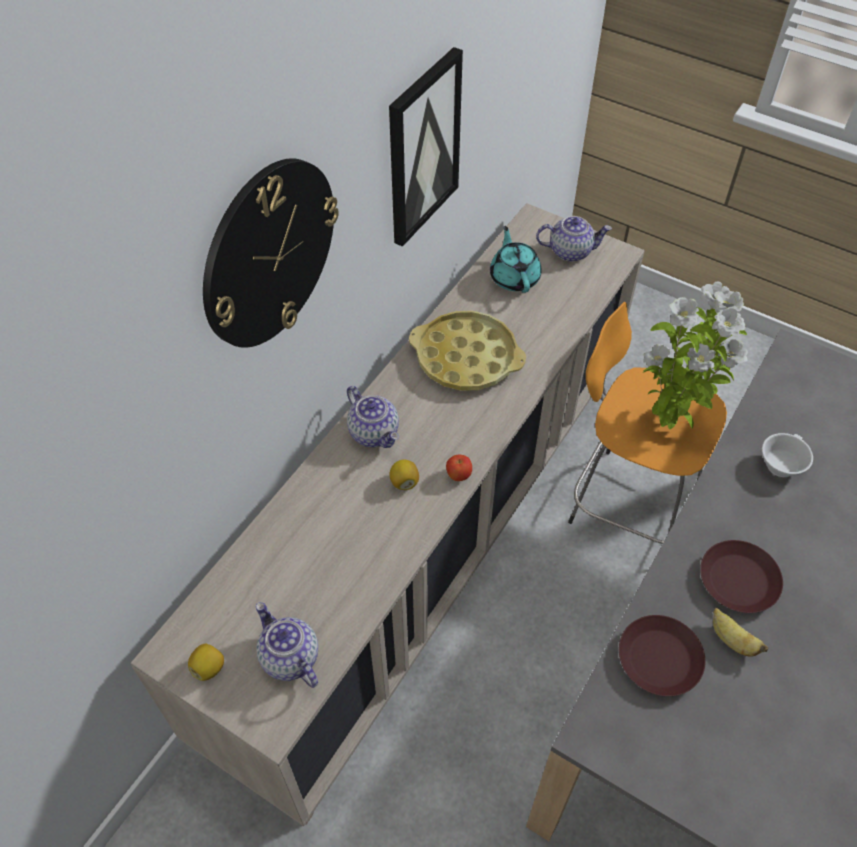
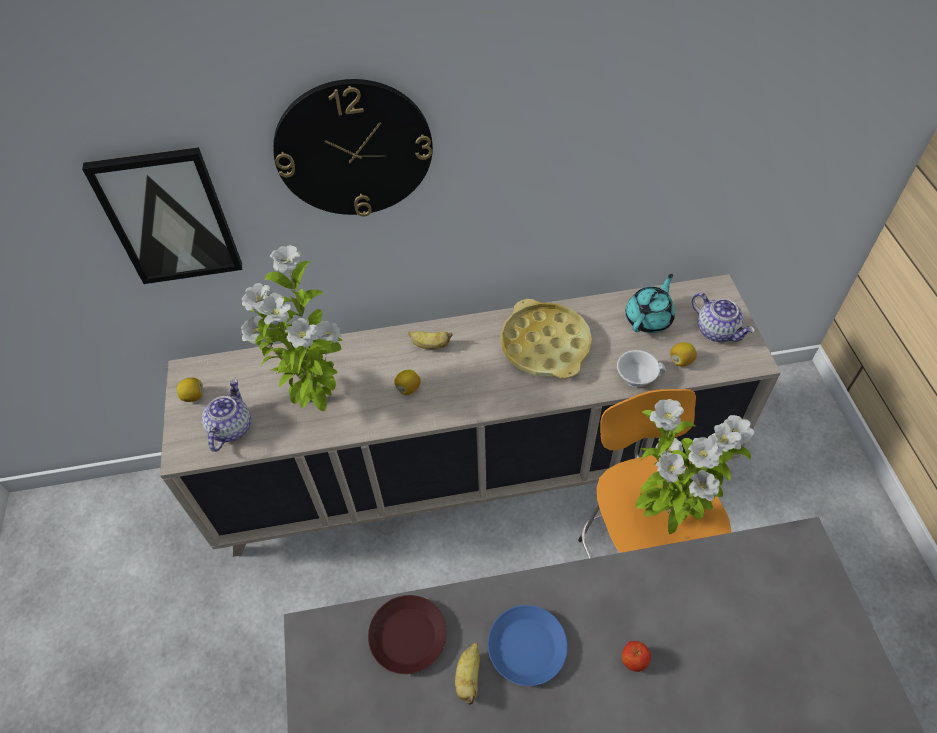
camera: 50 degrees right, 0 degrees up
teapot [347,386,399,448] -> banana [408,331,453,349]
picture [389,47,463,247] -> picture moved to [82,147,242,284]
apple [446,455,472,481] -> apple moved to [622,641,651,672]
brown plate [700,540,783,613] -> blue plate [488,605,568,686]
white cup [762,433,813,477] -> white cup moved to [617,350,666,387]
none -> potted plant [241,245,342,411]
none -> lemon [670,342,697,366]

